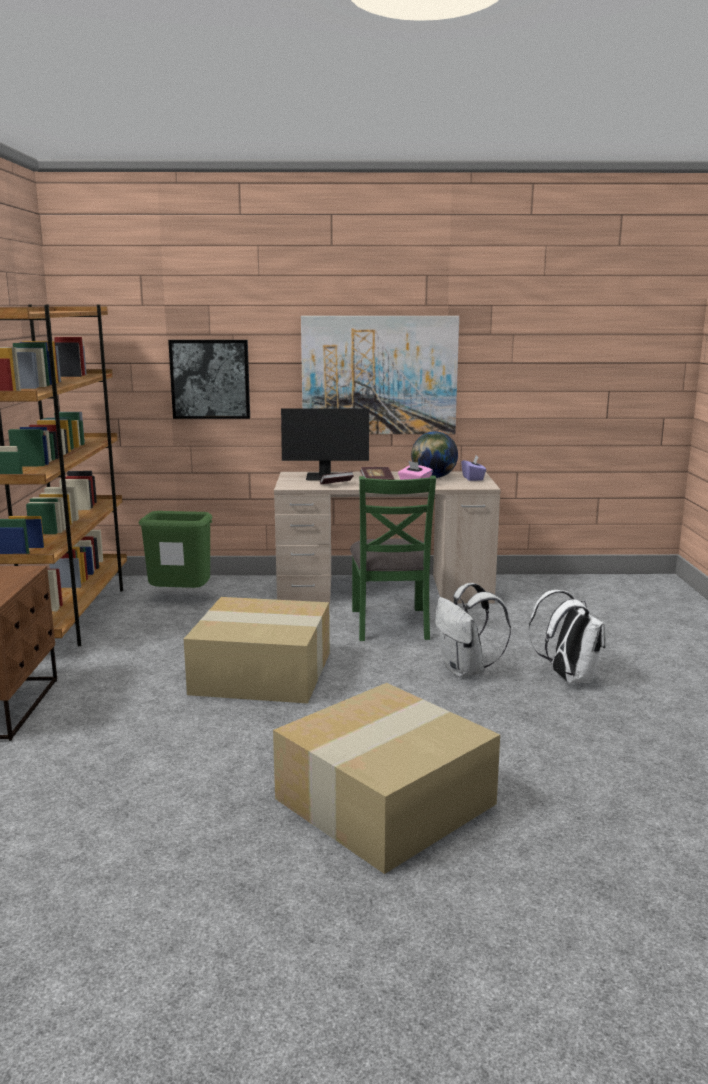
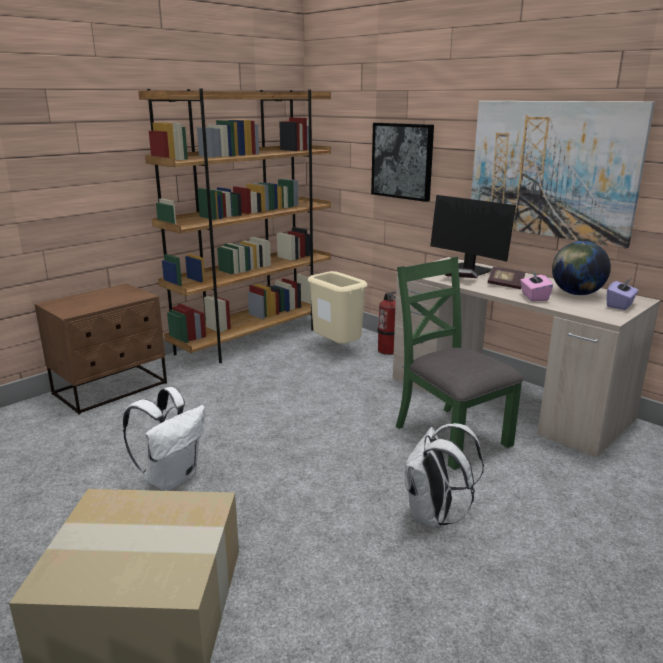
camera: 45 degrees right, 5 degrees up
green trash can [138,511,212,588] -> beige trash can [308,271,368,344]
cardboard box [184,597,330,703] -> none
green chair [350,476,436,641] -> green chair turned 105 degrees clockwise [395,257,523,470]
white backpack [528,590,606,683] -> white backpack moved to [123,387,205,491]
none -> fire extinguisher [378,291,396,355]

